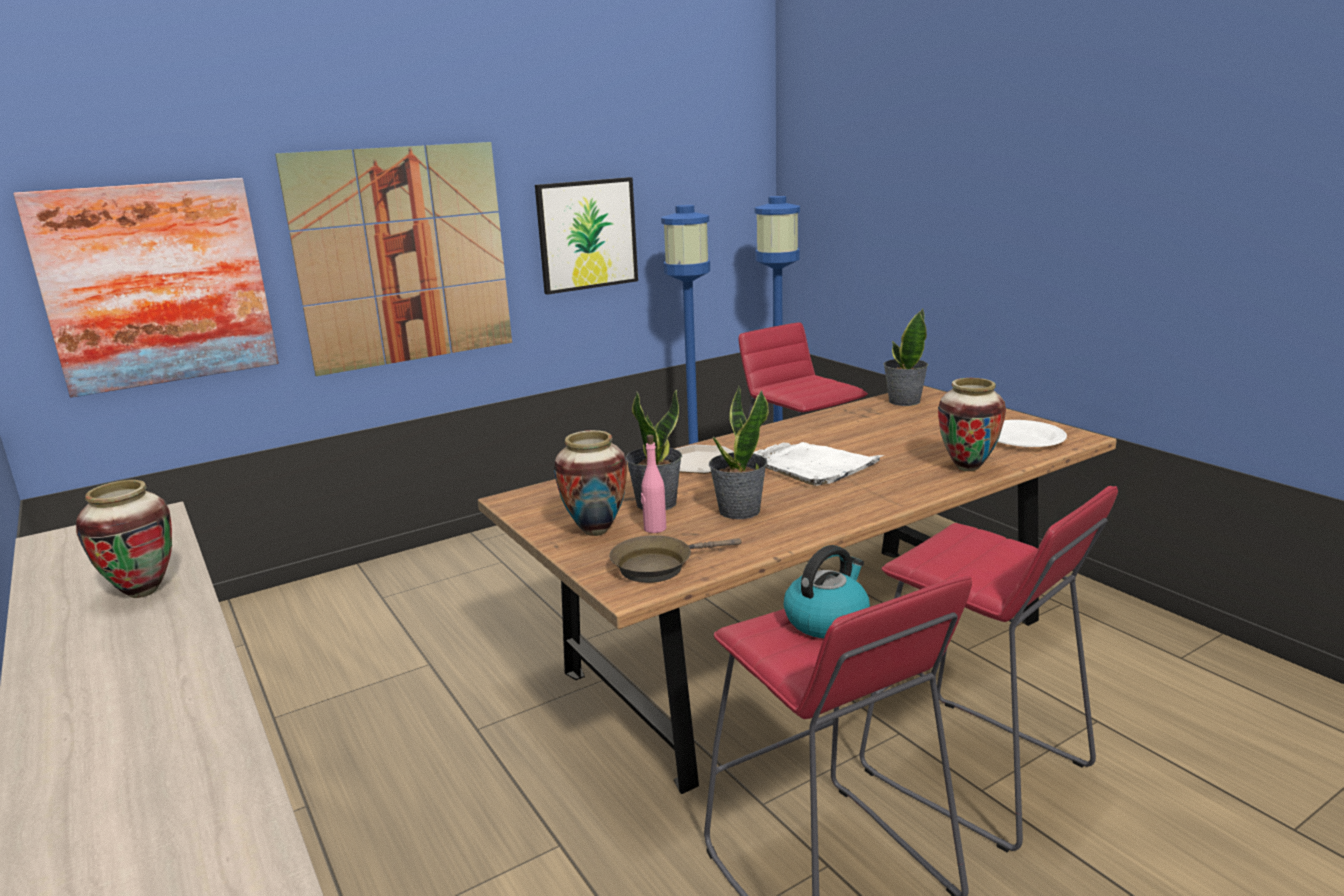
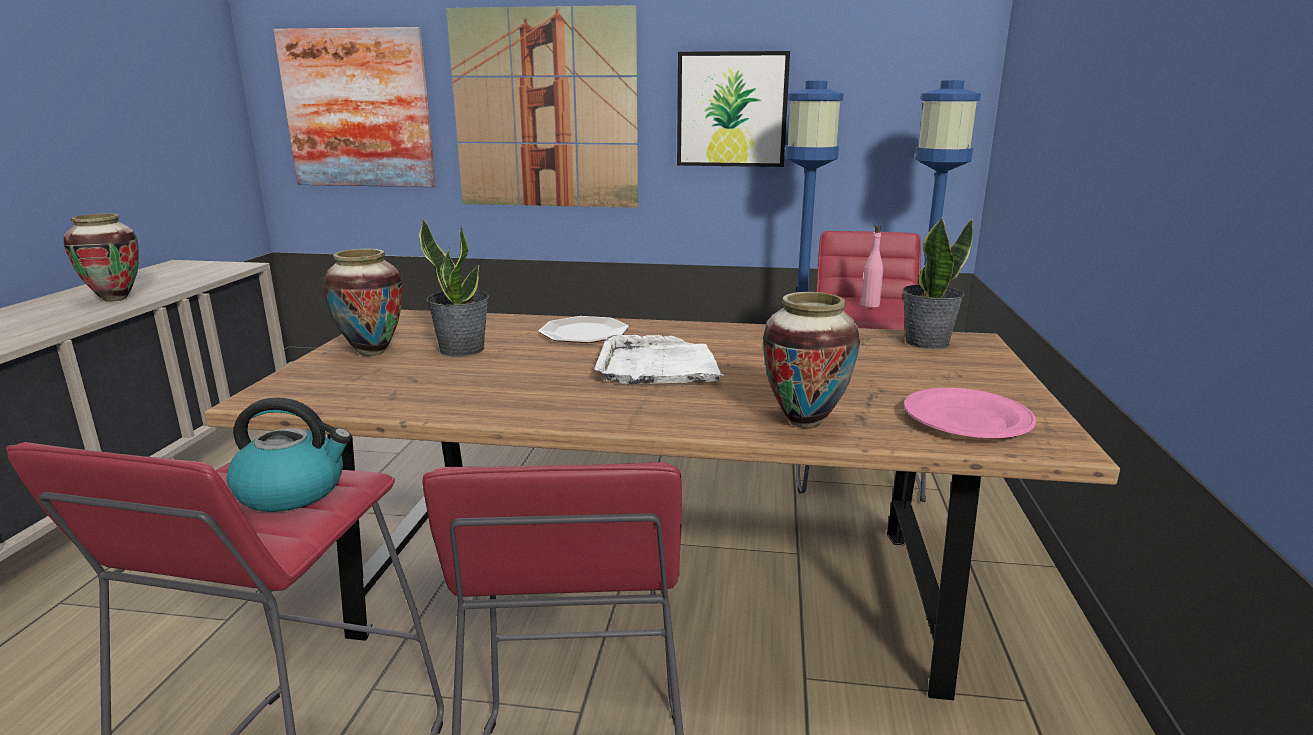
camera: 40 degrees right, 0 degrees up
brown frying pan [609,535,741,583] -> none
pink bottle [641,435,666,533] -> pink bottle moved to [861,225,883,308]
potted plant [709,385,769,519] -> none
white plate [998,420,1067,447] -> pink plate [904,388,1036,438]

